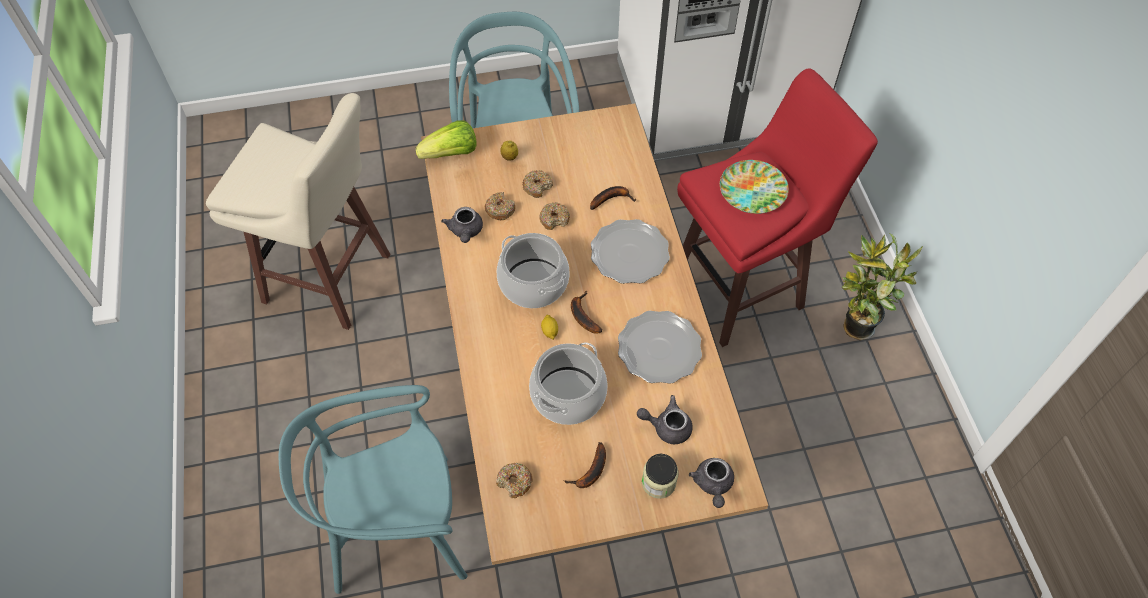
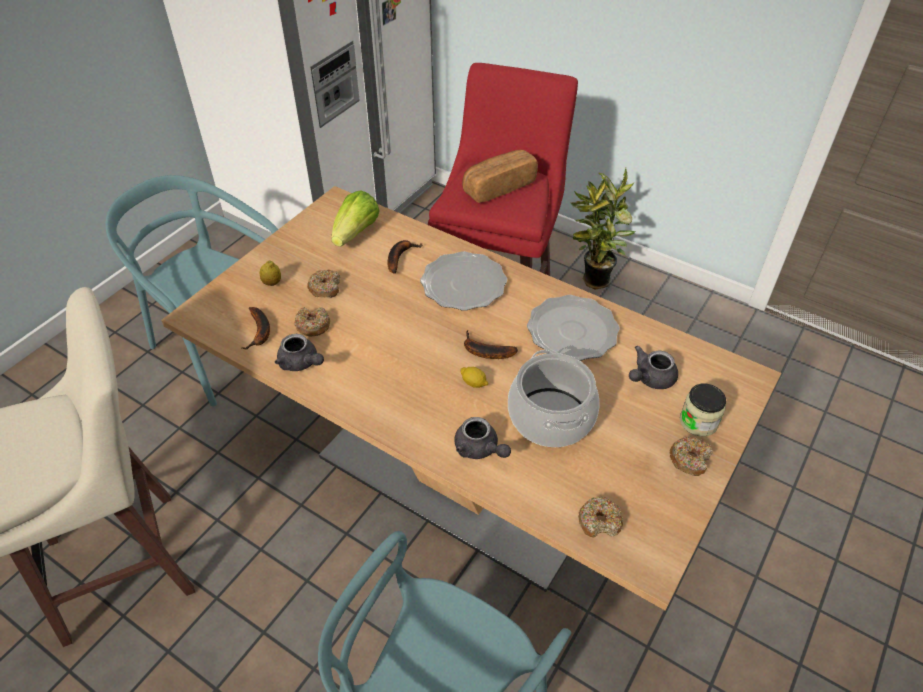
camera: 45 degrees left, 10 degrees down
lettuce [415,121,477,159] -> lettuce moved to [331,190,380,247]
cooking pot [497,233,570,308] -> none
donut [539,202,570,230] -> donut moved to [670,436,713,476]
banana [563,442,606,488] -> banana moved to [242,307,270,350]
grey teapot [689,458,734,508] -> grey teapot moved to [454,417,511,459]
plate [720,160,789,214] -> bread [462,150,538,203]

